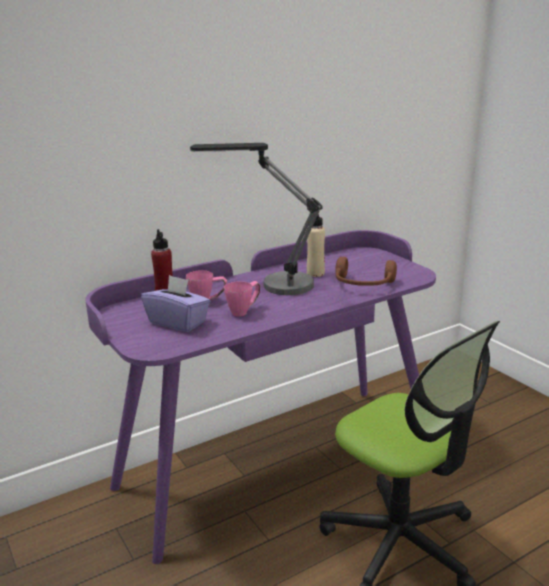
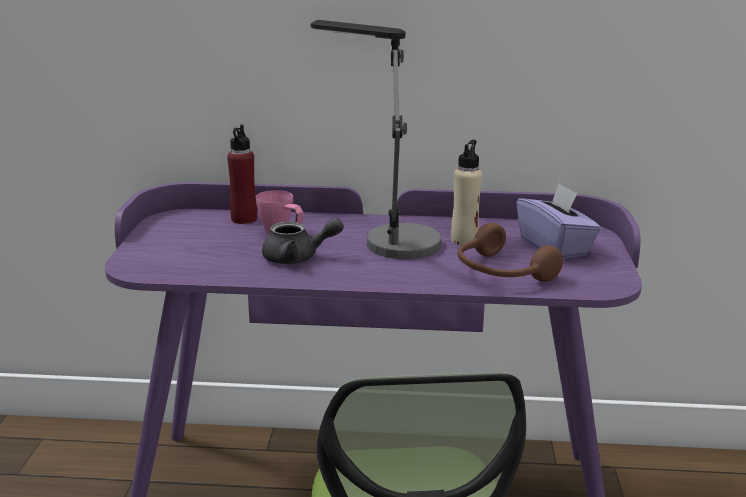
camera: 35 degrees right, 0 degrees up
purple tissue box [141,275,210,332] -> purple tissue box moved to [516,183,601,259]
pink mug [224,281,260,317] -> grey teapot [262,218,344,264]

